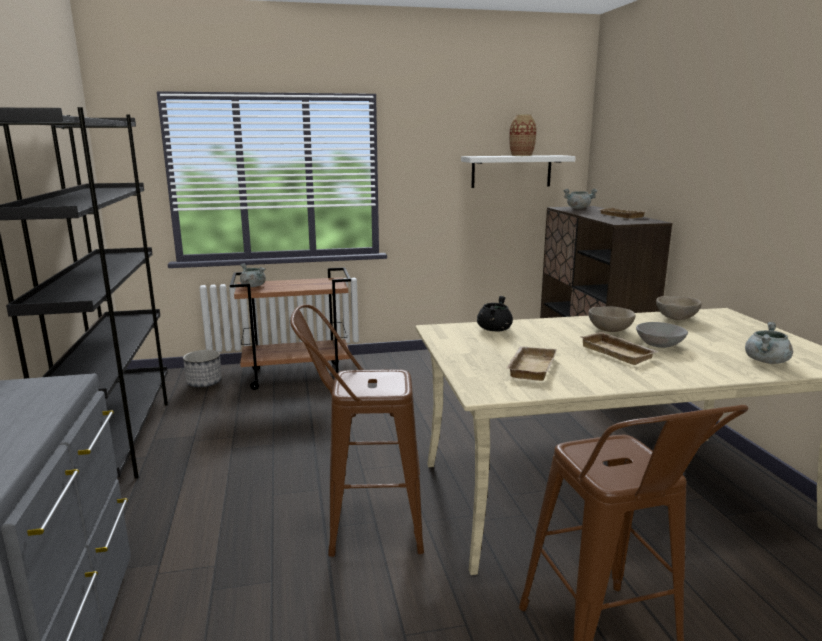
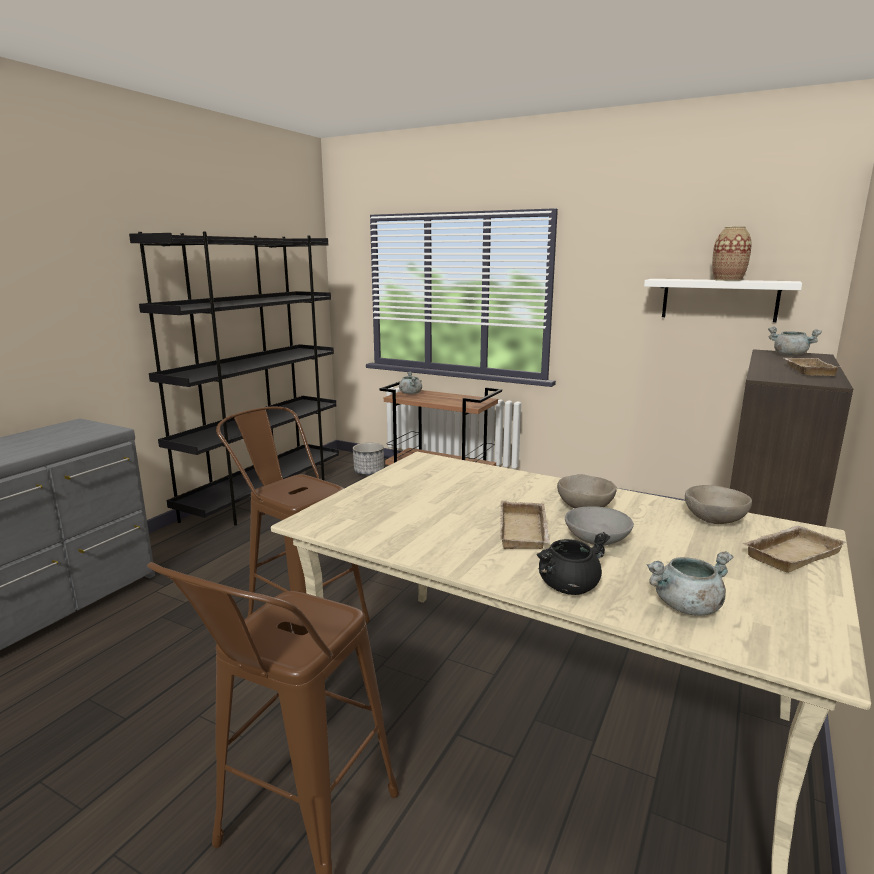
camera: 40 degrees right, 0 degrees up
black cooking pot [477,296,513,332] -> black cooking pot moved to [536,532,610,595]
beige tray [506,346,557,381] -> beige tray moved to [742,526,847,573]

